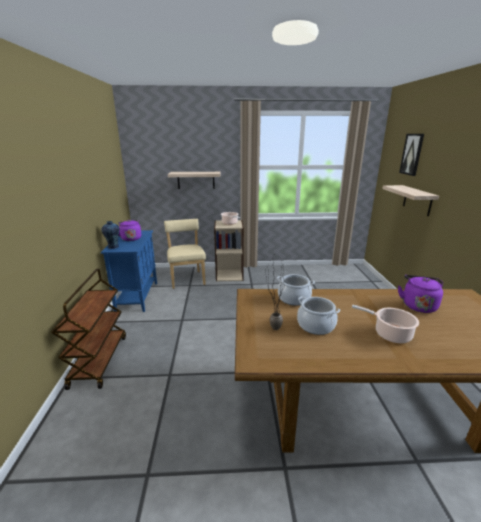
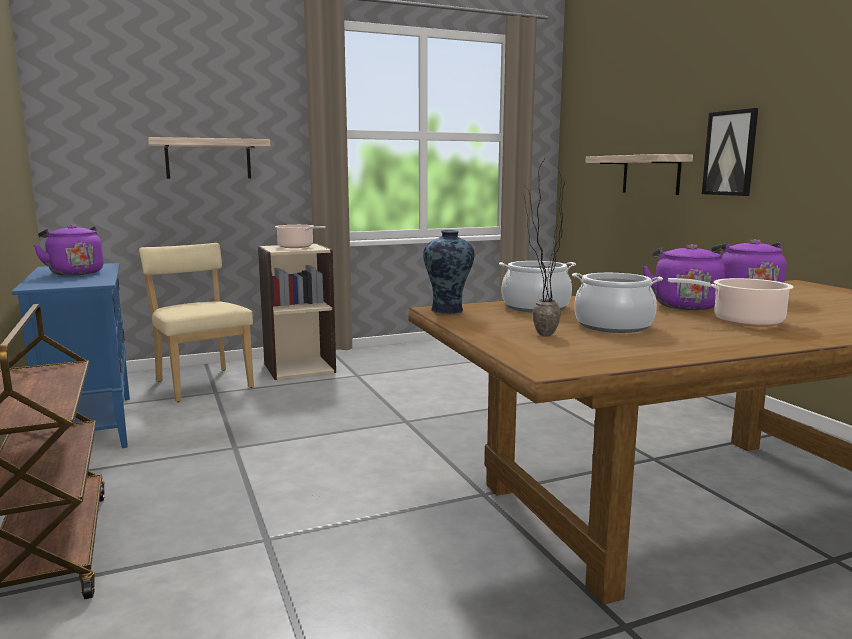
camera: 20 degrees left, 10 degrees down
vase [102,221,120,249] -> vase moved to [423,230,475,314]
picture [399,134,424,176] -> picture moved to [702,108,758,196]
none -> purple kettle [642,244,725,310]

